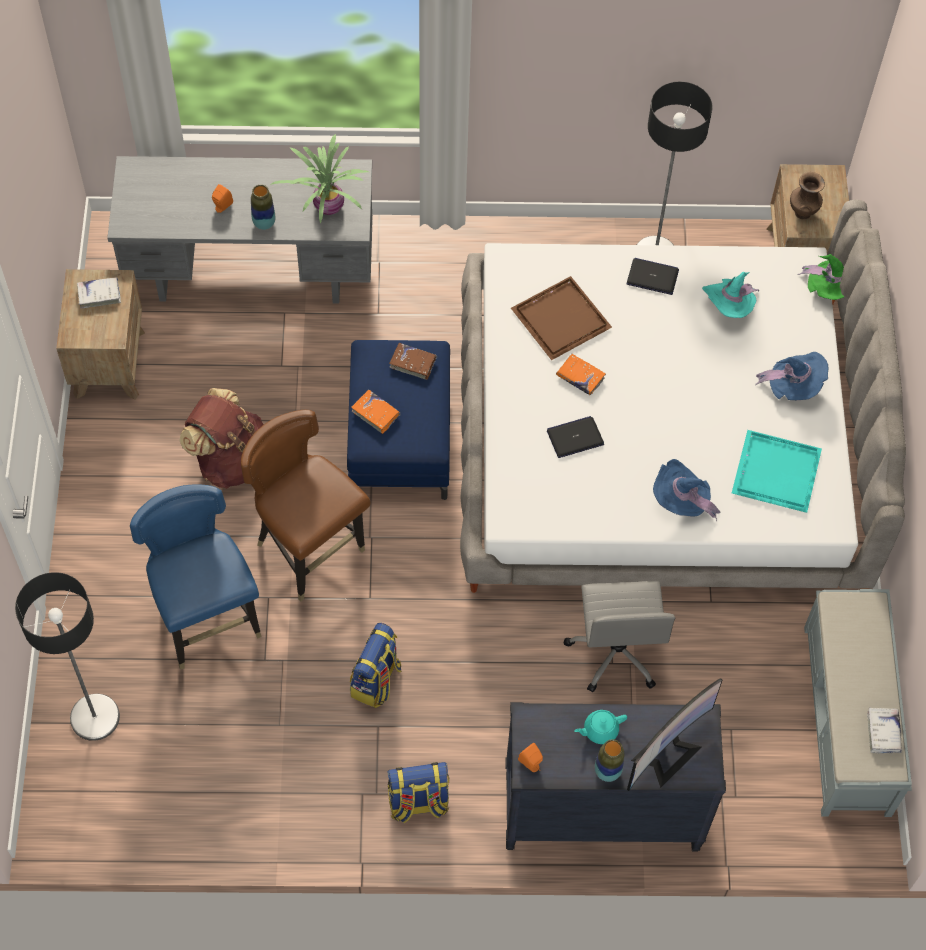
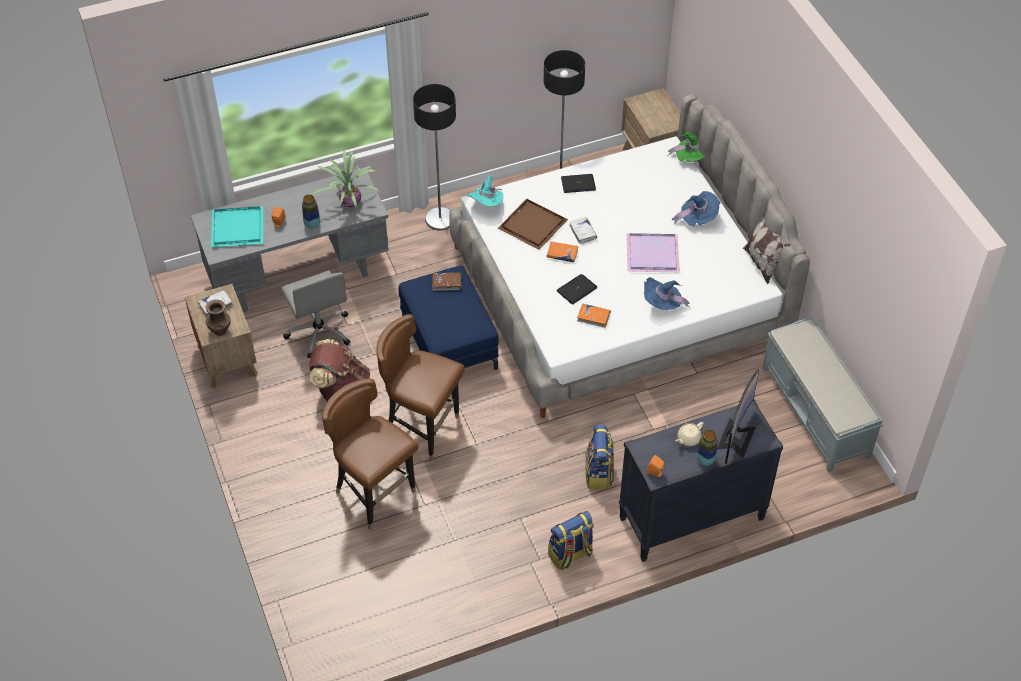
camera: 20 degrees left, 10 degrees down
floor lamp [15,572,120,741] -> floor lamp moved to [413,84,456,231]
blue chair [130,485,262,670] -> brown chair [322,378,418,530]
backpack [350,623,402,708] -> backpack moved to [585,424,614,489]
orange book [351,390,401,434] -> orange book moved to [577,303,611,328]
grey office chair [564,581,675,692] -> grey office chair moved to [281,270,351,358]
turquoise teapot [574,710,627,744] -> beige teapot [675,422,703,446]
turquoise hat [702,272,759,318] -> turquoise hat moved to [466,175,503,207]
turquoise tray [732,430,822,513] -> turquoise tray moved to [211,206,263,247]
brown vase [790,172,825,219] -> brown vase moved to [206,299,231,336]
white book [867,707,902,753] -> white book moved to [569,217,597,244]
none -> purple tray [626,233,680,272]
none -> pillow [743,214,790,284]

